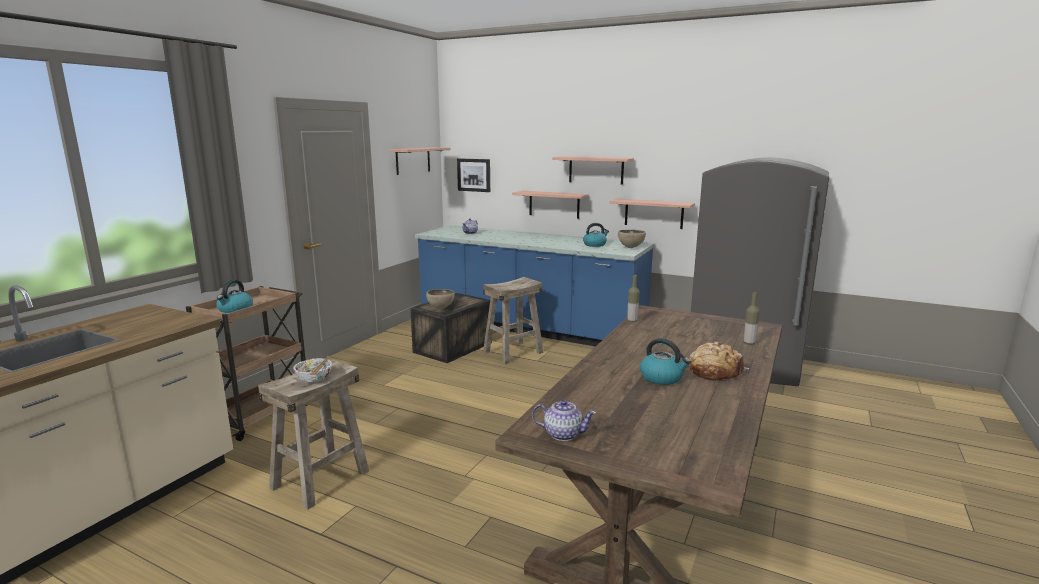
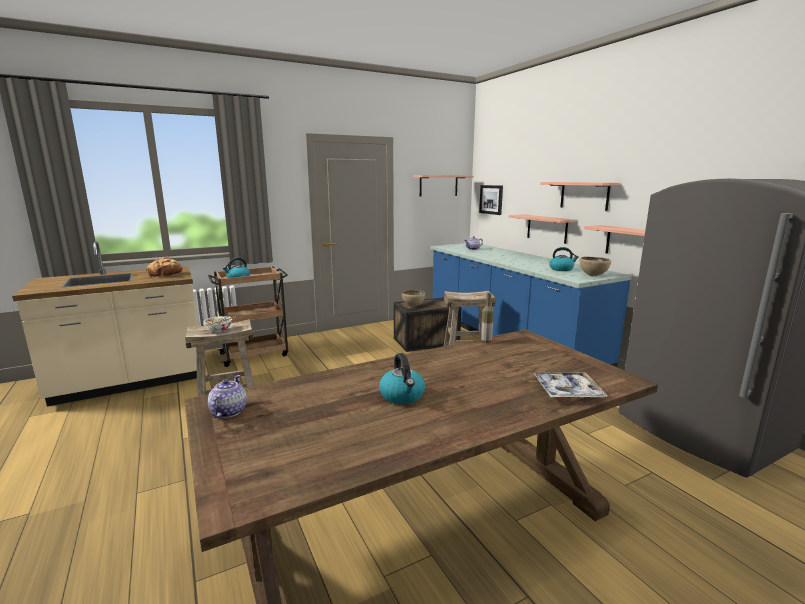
camera: 35 degrees right, 0 degrees up
teapot [532,400,596,441] -> teapot turned 135 degrees counterclockwise [208,375,247,418]
bread [689,342,749,382] -> bread moved to [146,257,183,278]
bottle [743,292,760,345] -> tray [533,372,608,398]

